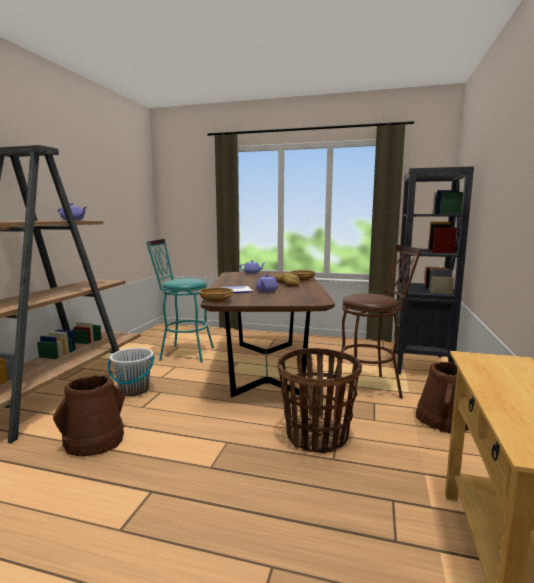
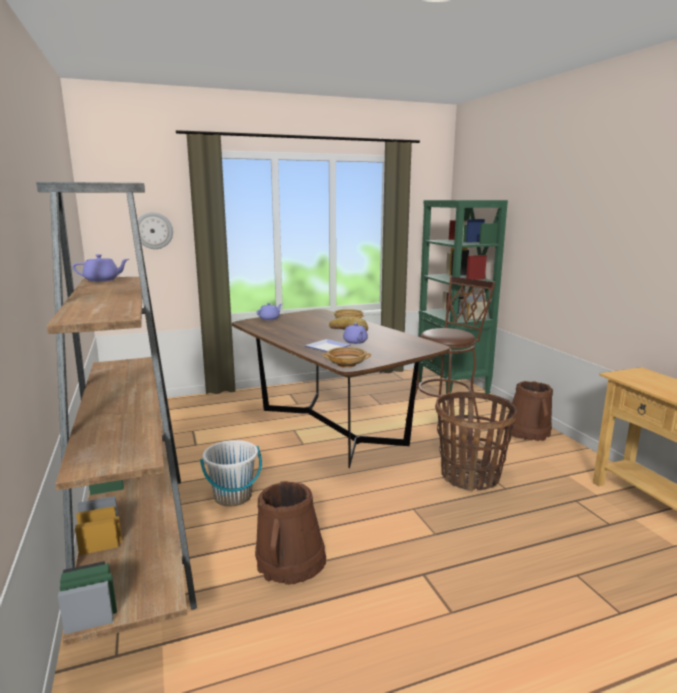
camera: 35 degrees left, 5 degrees up
turquoise stool [146,239,214,363] -> none
black bookcase [394,166,474,374] -> green bookcase [418,200,508,401]
none -> wall clock [138,212,173,249]

